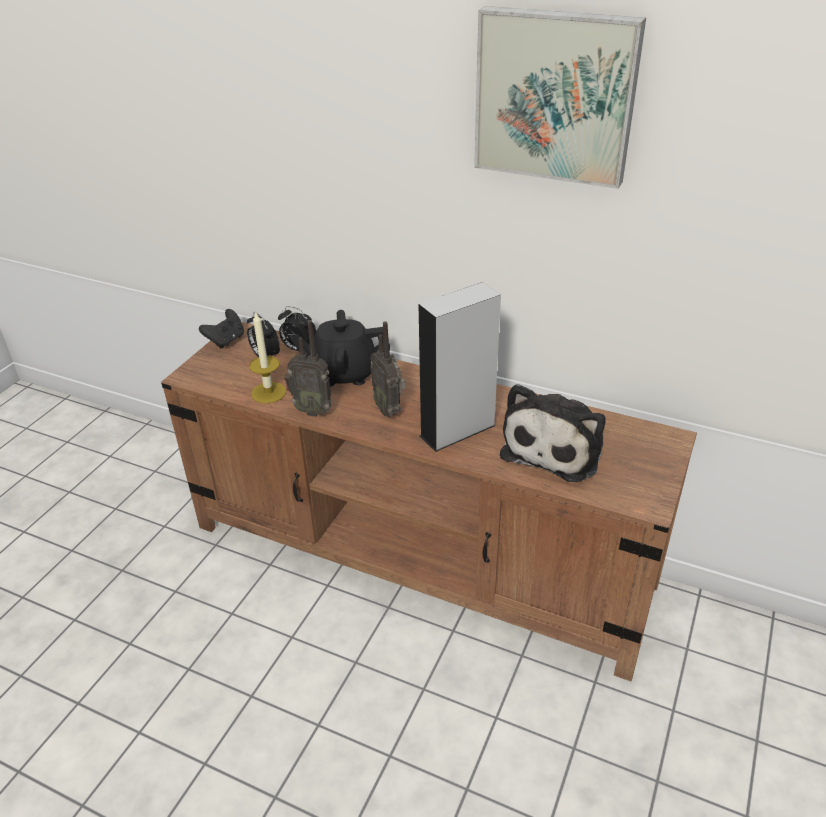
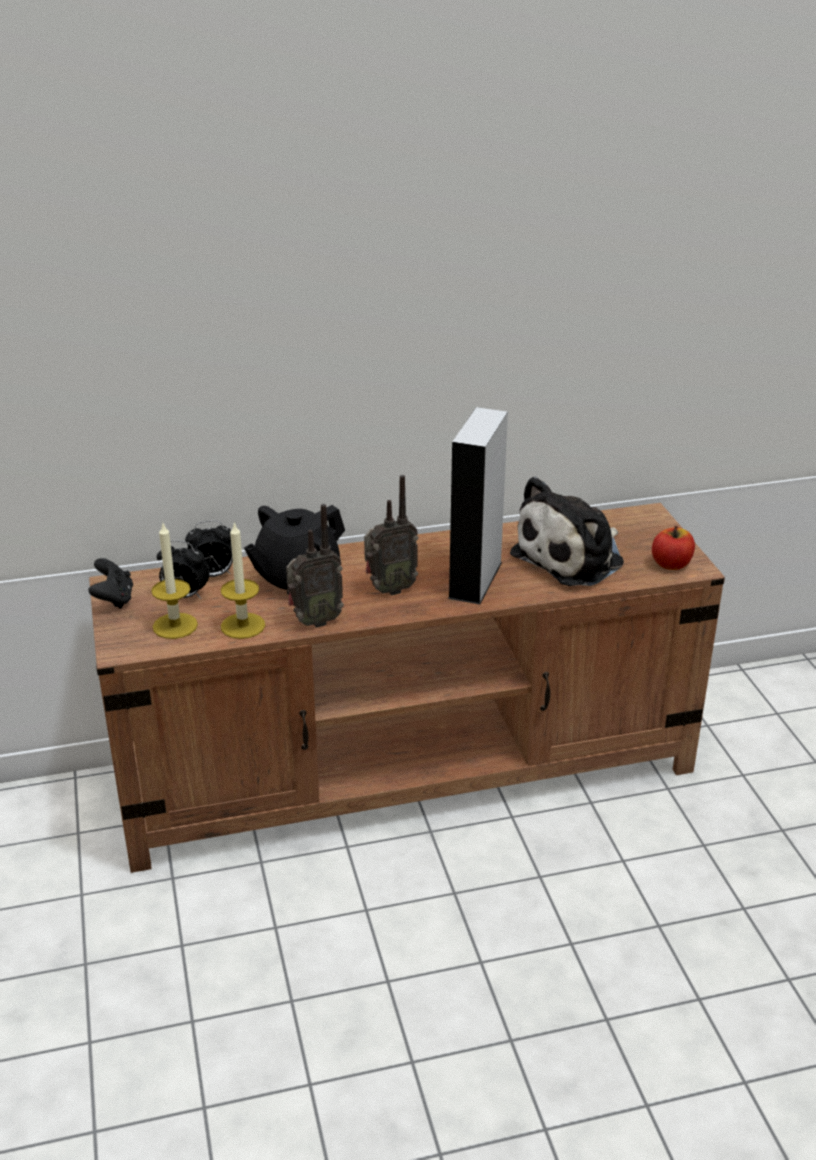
camera: 40 degrees left, 5 degrees down
radio [370,321,406,417] -> radio turned 45 degrees counterclockwise [364,475,418,595]
picture [474,6,646,189] -> none
plush toy [500,384,606,482] -> plush toy turned 60 degrees clockwise [510,476,624,586]
none -> candle [151,524,198,639]
none -> apple [652,526,695,570]

